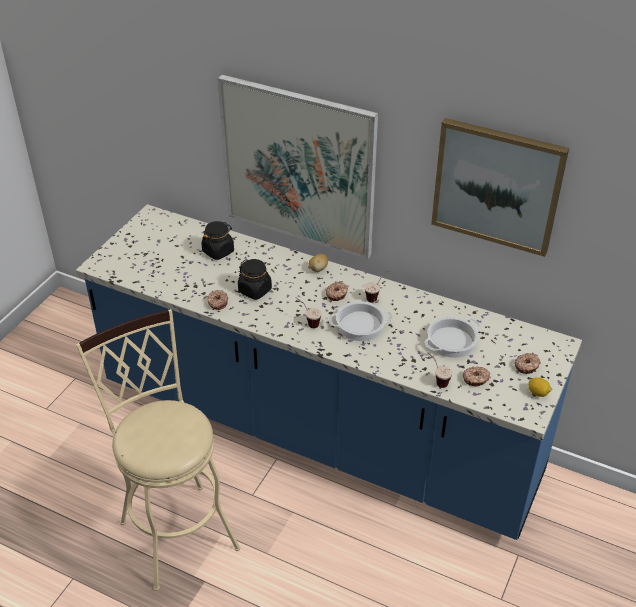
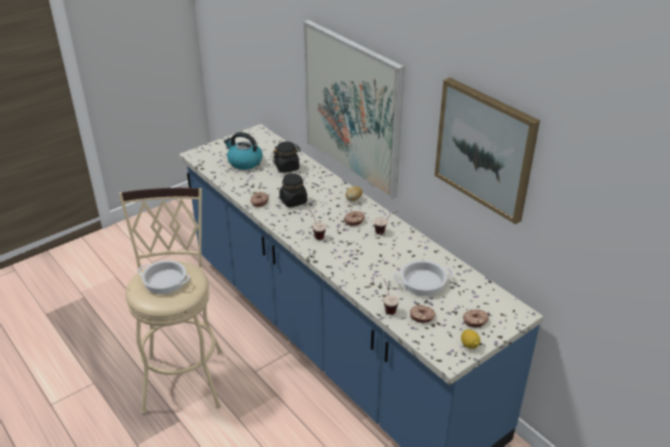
camera: 25 degrees right, 5 degrees down
cooking pot [329,301,393,341] -> cooking pot moved to [137,260,190,294]
none -> kettle [224,132,263,170]

